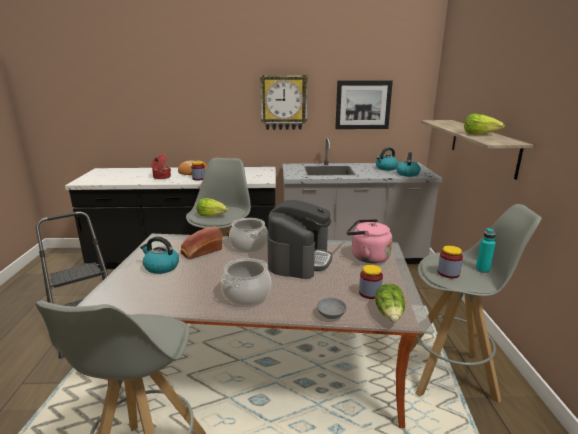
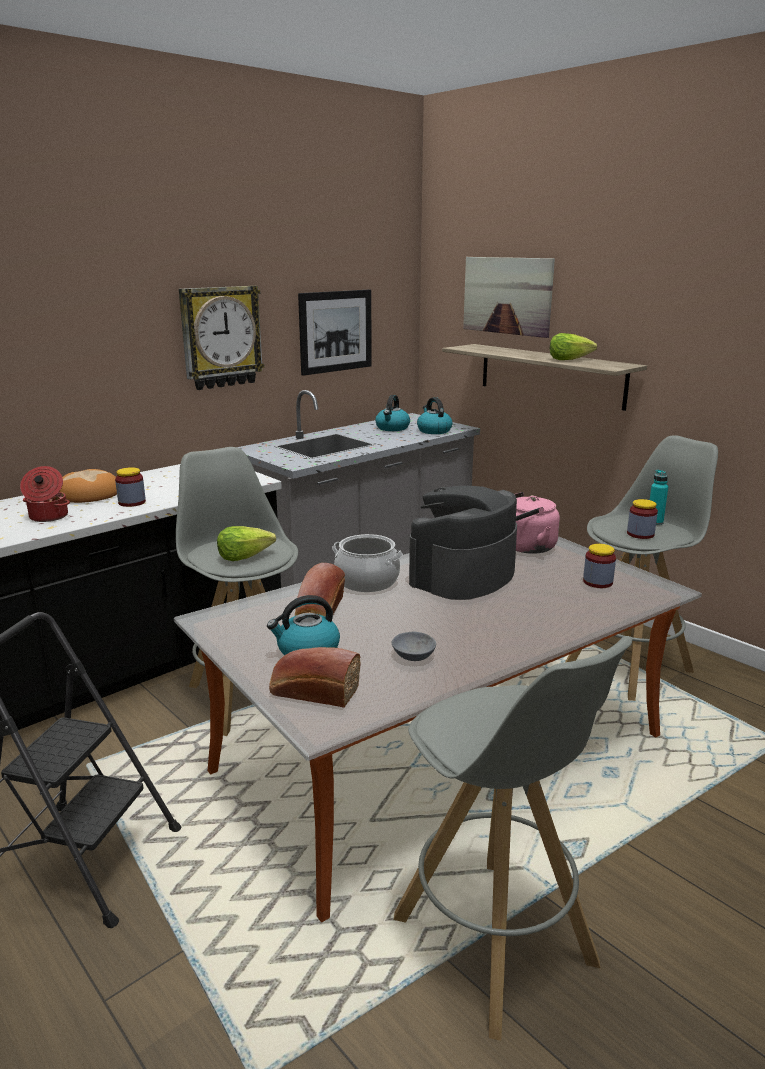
camera: 40 degrees left, 0 degrees up
cooking pot [221,258,271,306] -> none
coffee machine [267,200,332,279] -> coffee machine turned 120 degrees counterclockwise [409,486,517,600]
grey bowl [317,297,347,319] -> grey bowl moved to [392,632,436,661]
lettuce [375,284,405,322] -> none
none -> bread [269,647,361,708]
none -> picture [463,257,555,338]

